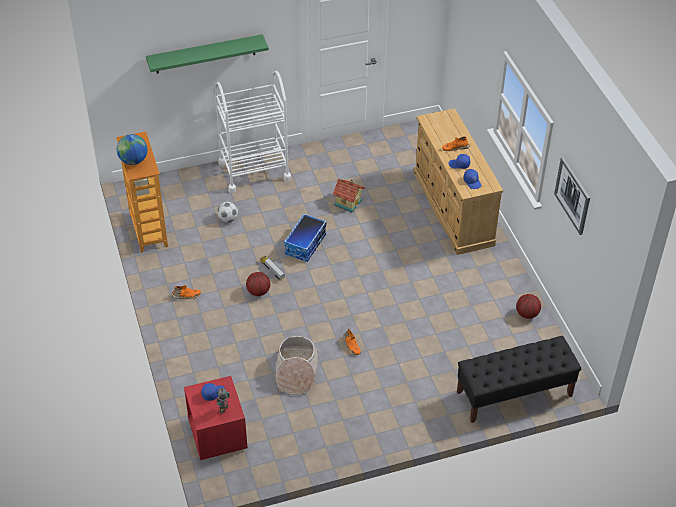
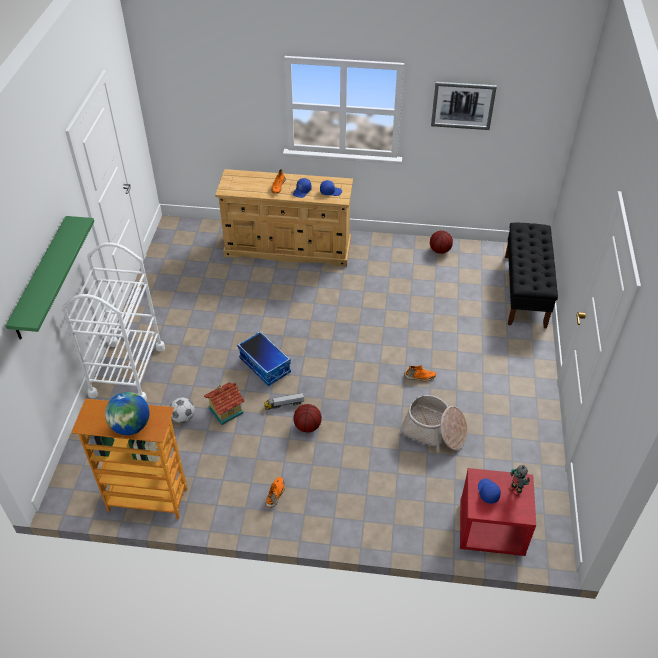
camera: 65 degrees left, 0 degrees up
toy house [332,178,365,212] -> toy house moved to [204,383,245,425]

